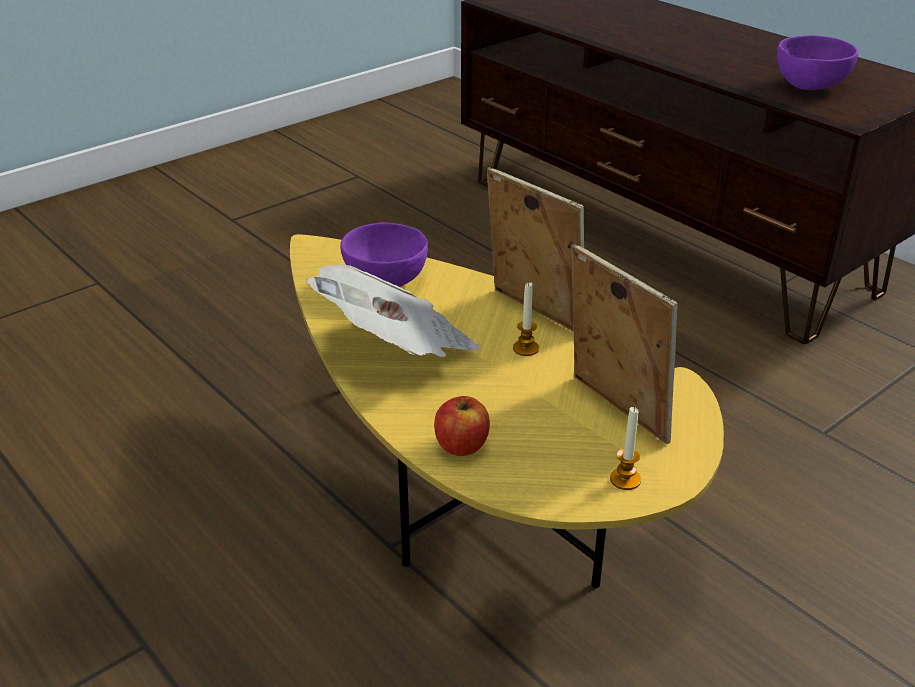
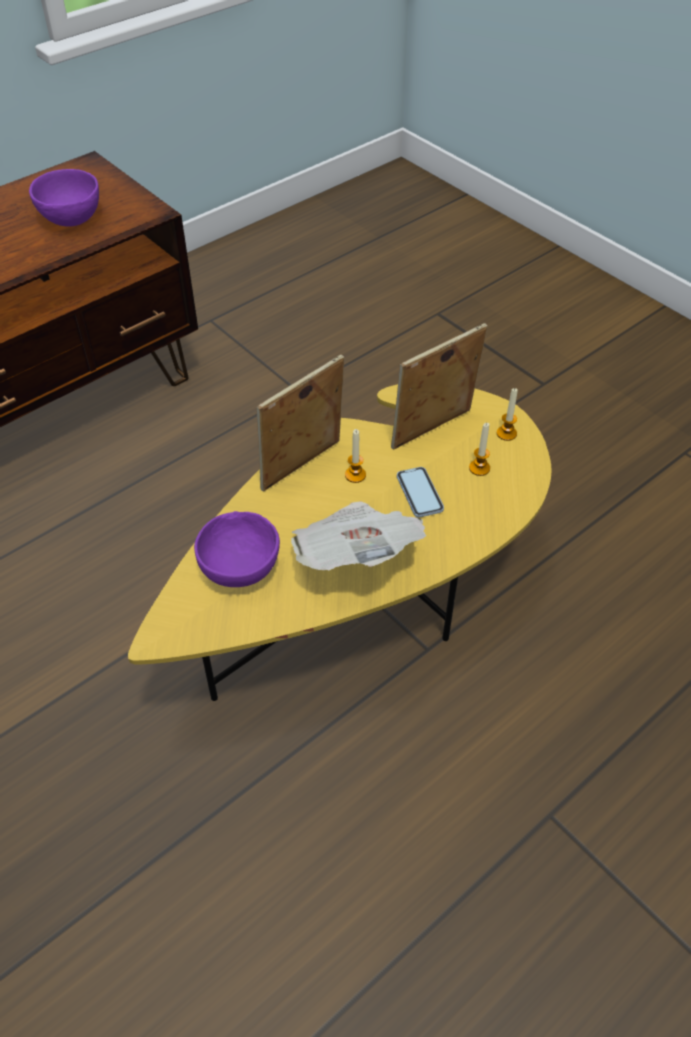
camera: 90 degrees left, 15 degrees up
apple [434,396,490,456] -> none
none -> phone [397,467,444,518]
none -> candle [469,423,490,476]

